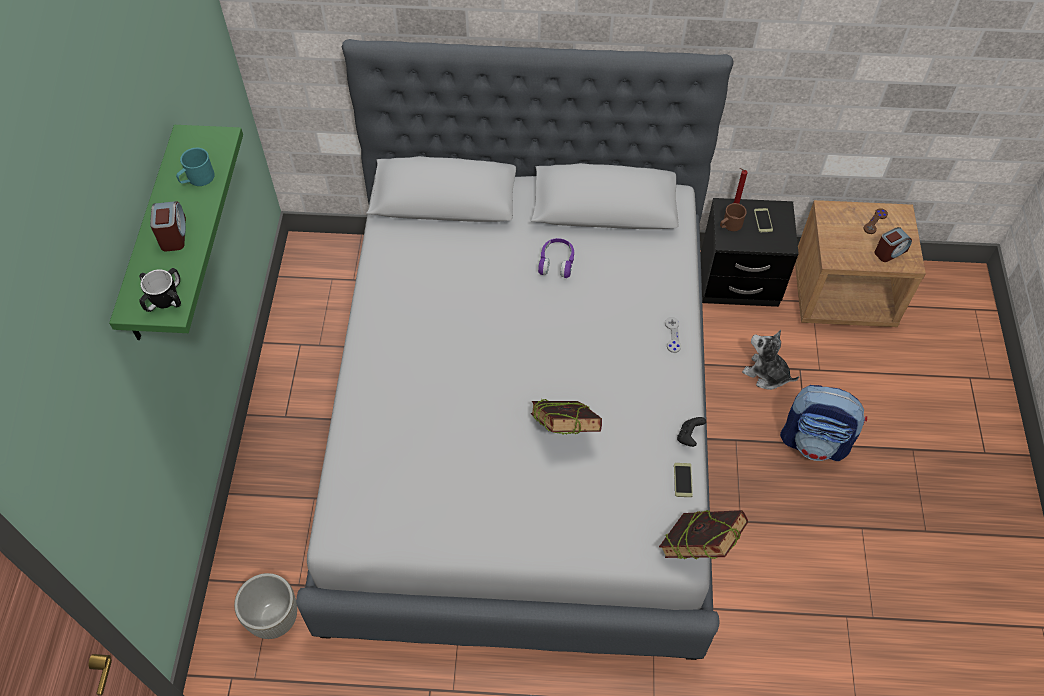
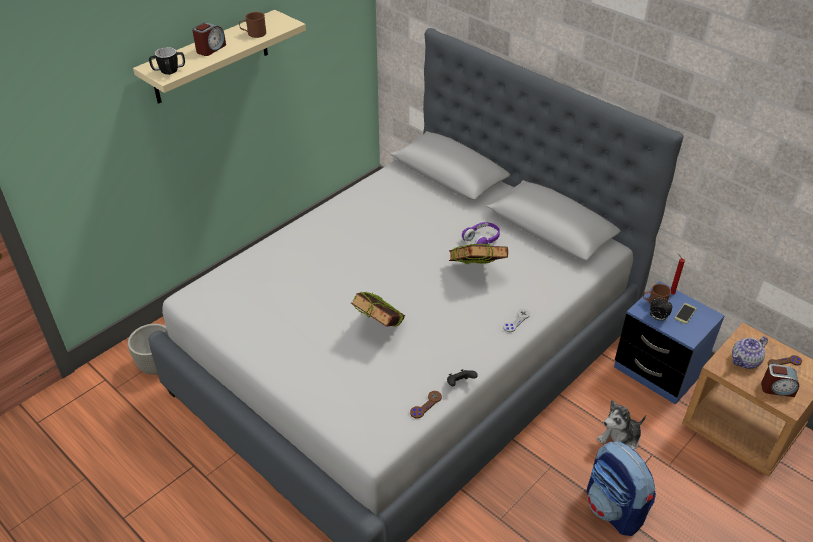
camera: 40 degrees right, 15 degrees down
green shelf [109,125,243,340] -> beige shelf [133,10,306,104]
turquoise mug [176,148,215,186] -> brown mug [239,12,266,38]
book [659,510,748,559] -> book moved to [449,243,508,264]
phone [674,463,693,497] -> brown game controller [410,391,442,419]
black nightstand [701,198,799,307] -> blue nightstand [614,281,725,405]
plush toy [742,330,799,390] -> plush toy turned 105 degrees counterclockwise [597,400,646,450]
none -> alarm clock [650,297,672,321]
none -> teapot [732,336,768,369]

